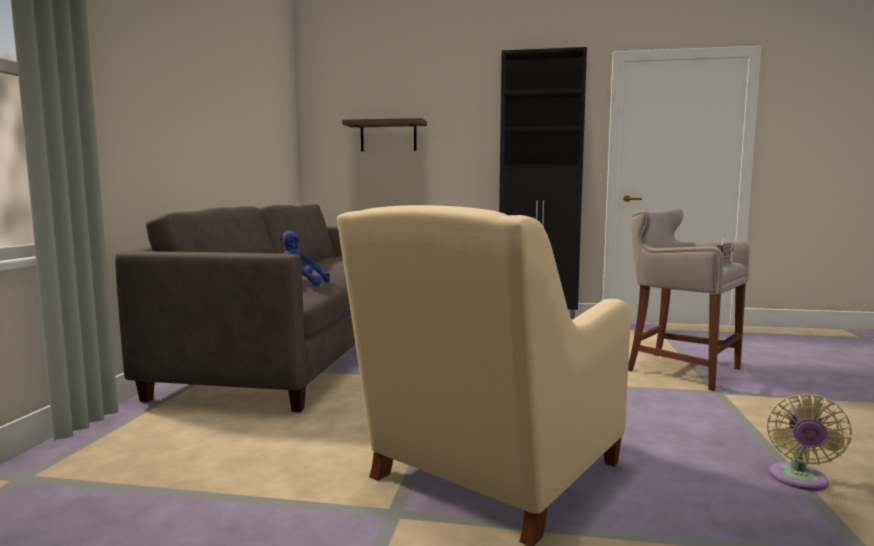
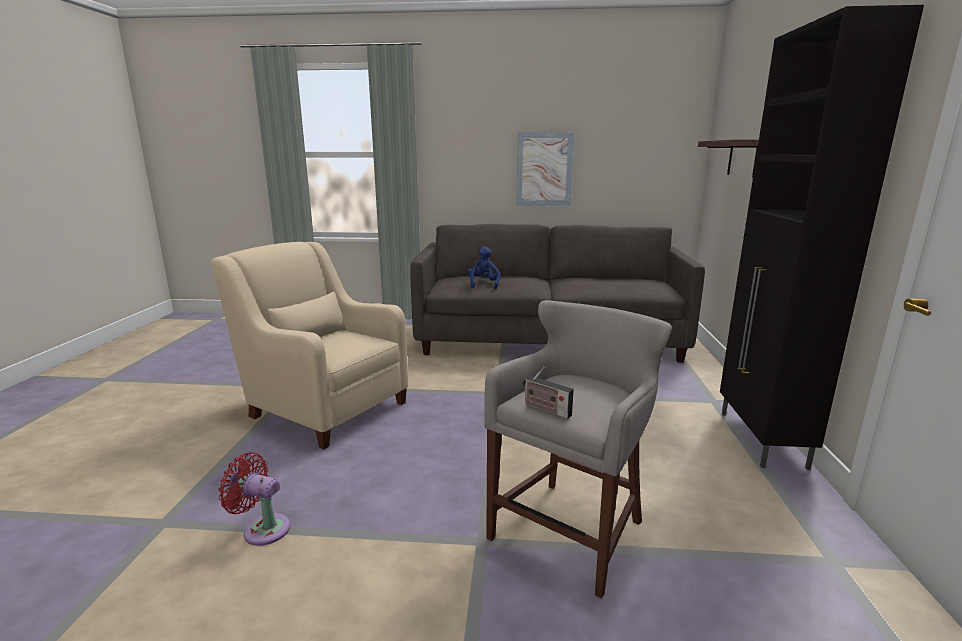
camera: 85 degrees right, 10 degrees up
beige fan [767,394,852,491] -> red fan [218,452,291,546]
none -> picture [516,132,574,206]

